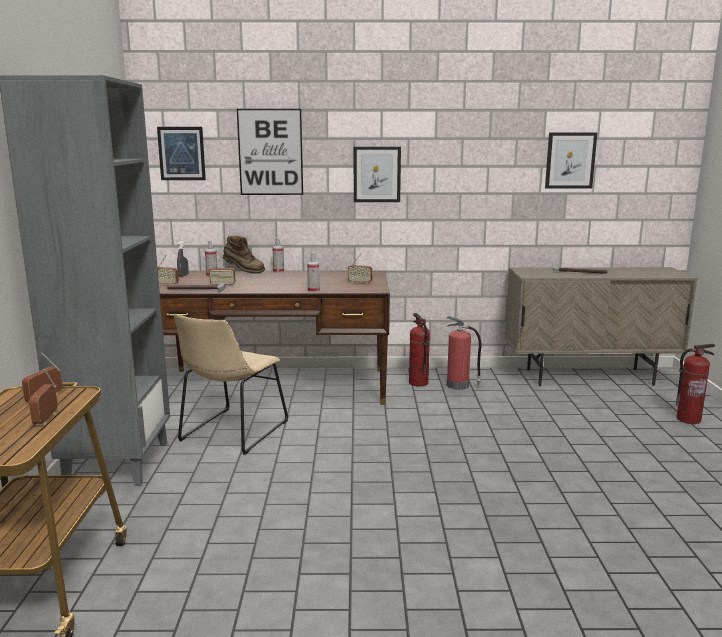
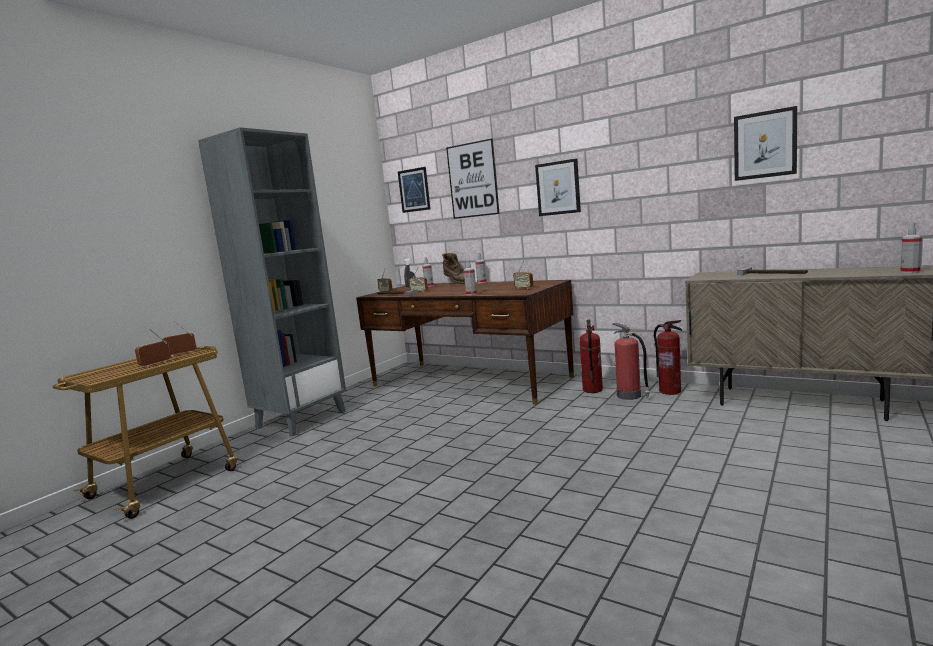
camera: 35 degrees right, 5 degrees down
beige chair [174,314,289,455] -> none
fire extinguisher [676,344,715,424] -> fire extinguisher moved to [654,320,683,395]
none -> spray bottle [900,223,922,273]

